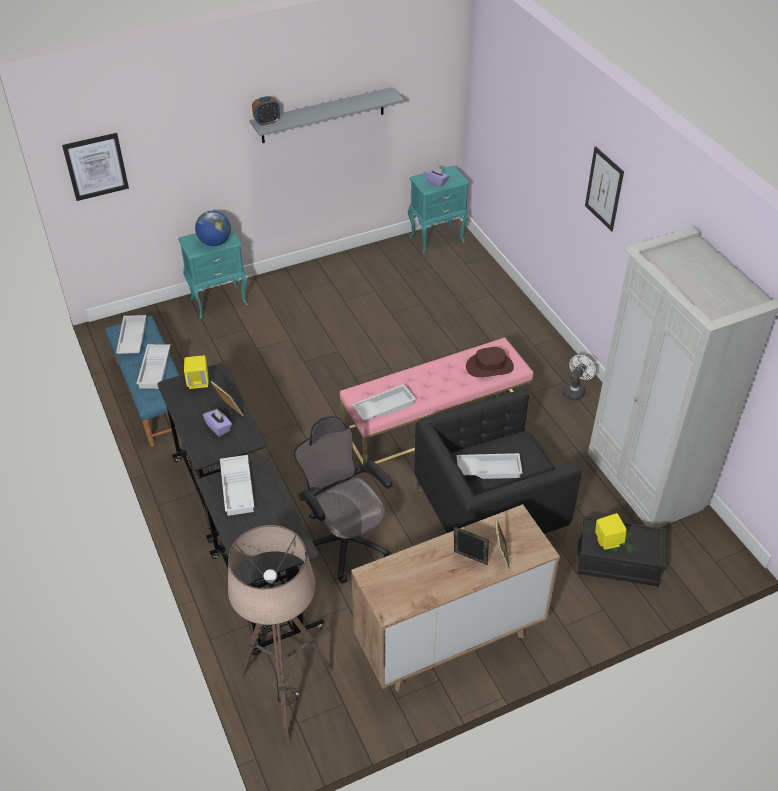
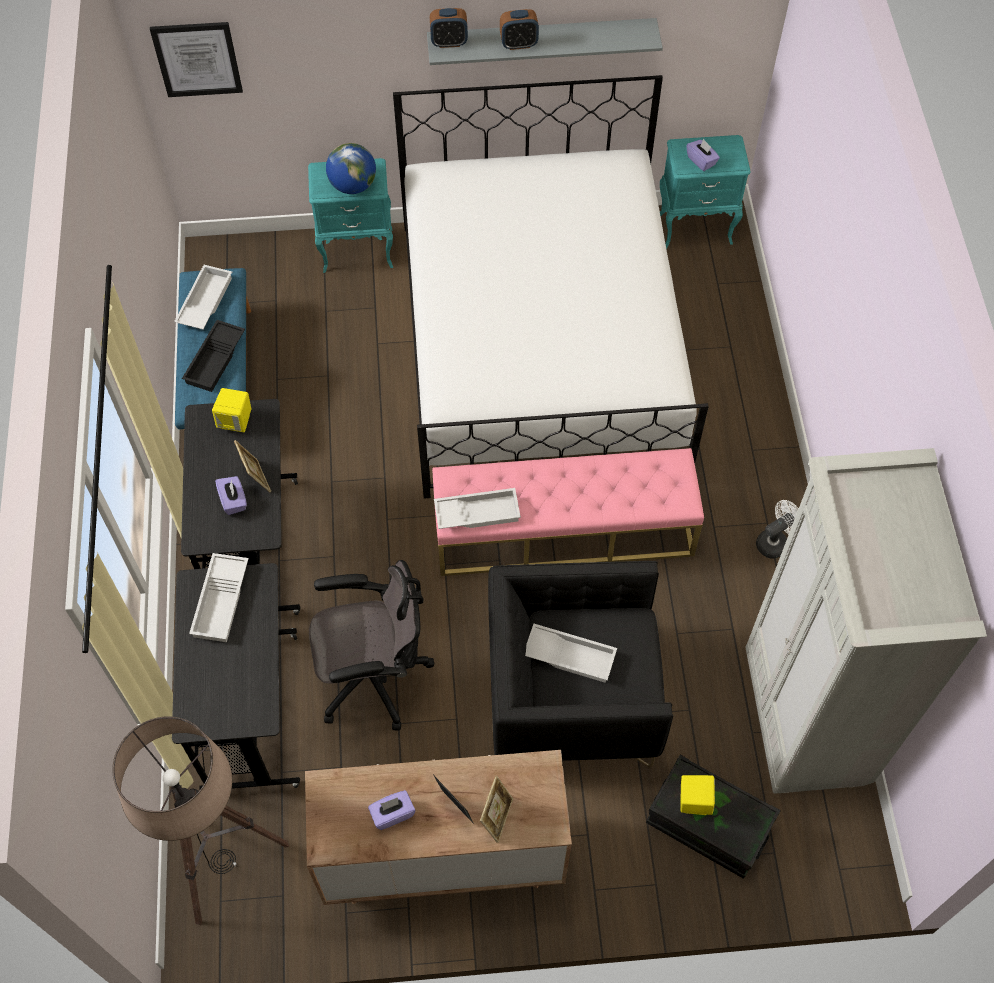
camera: 20 degrees right, 15 degrees up
white tray [137,344,170,389] -> black tray [182,320,245,392]
office chair [294,416,392,583] -> office chair turned 90 degrees clockwise [309,560,435,731]
brown hat [466,347,514,377] -> none
picture [585,146,624,232] -> none
none -> purple tissue box [368,790,415,830]
none -> white bed [393,75,709,499]
none -> alarm clock [500,9,539,50]

